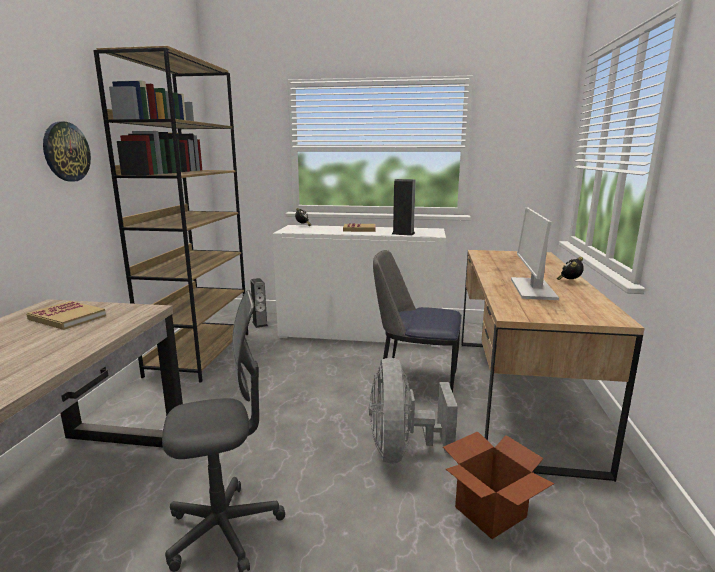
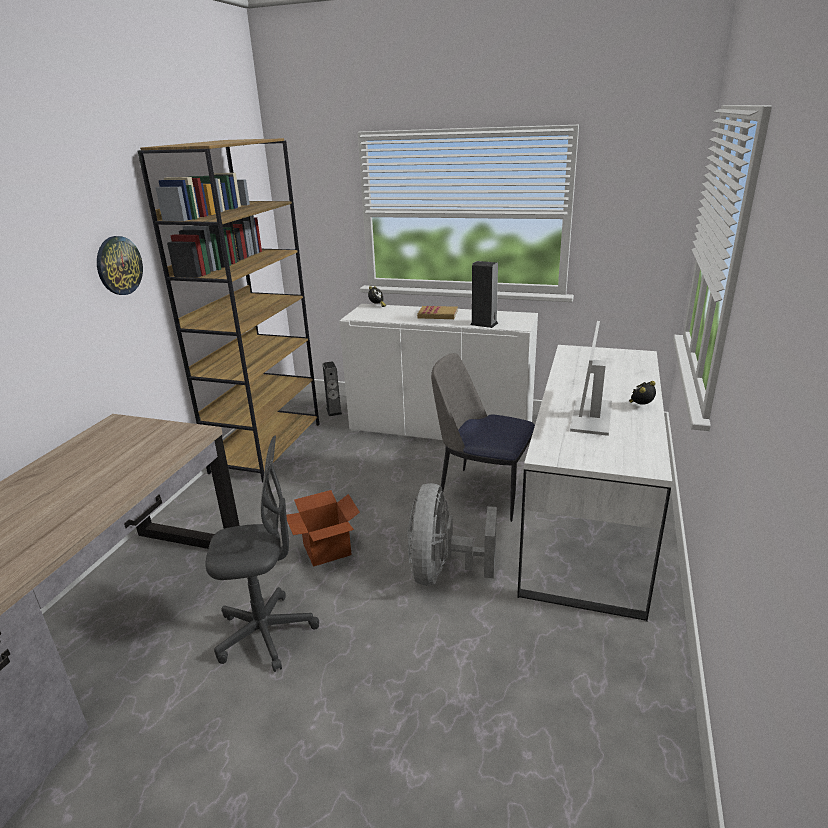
camera: 10 degrees right, 10 degrees up
book [26,301,106,330] -> none
cardboard box [443,431,554,539] -> cardboard box moved to [286,490,360,567]
brown desk [461,250,645,482] -> white desk [517,345,672,622]

